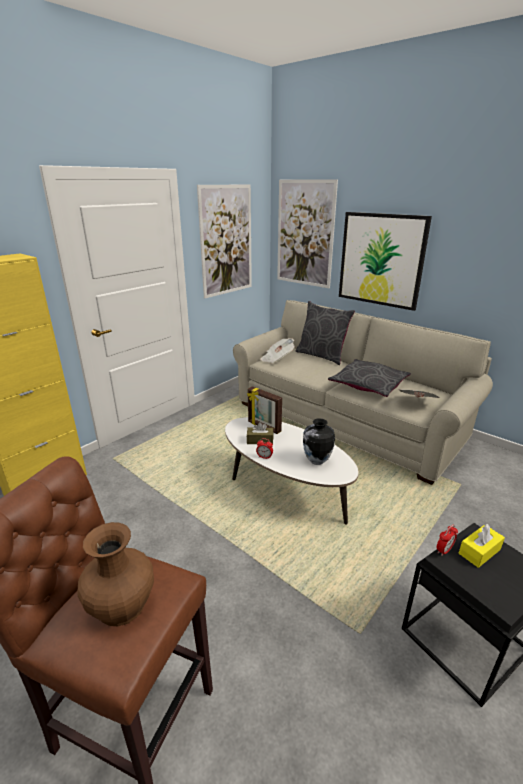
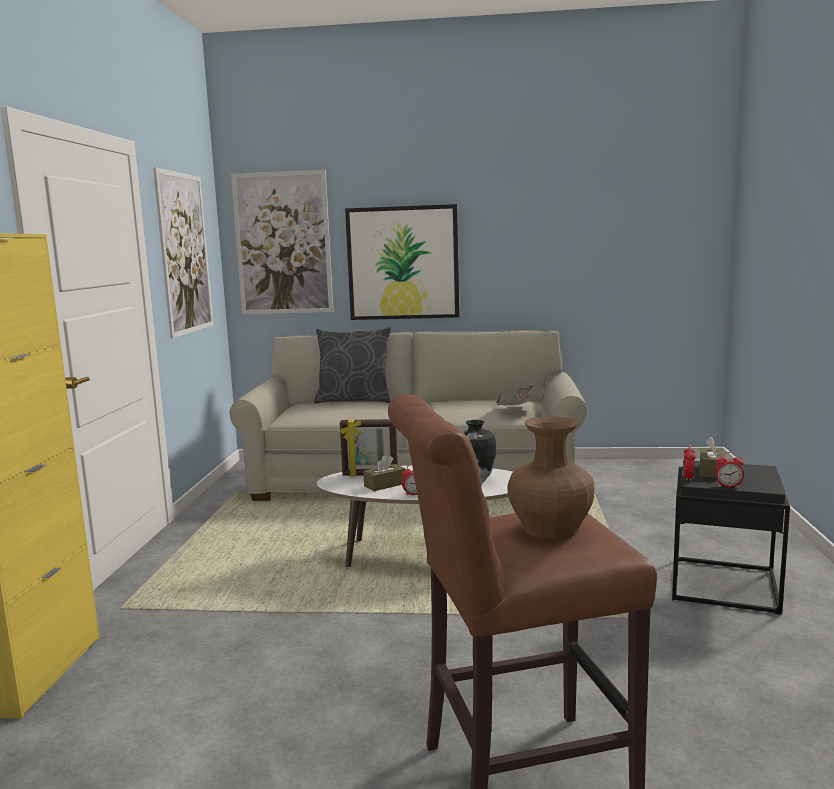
camera: 35 degrees left, 15 degrees down
newspaper [260,338,295,363] -> none
grey pillow [328,359,411,397] -> none
yellow tissue box [459,524,505,568] -> brown tissue box [700,437,724,478]
none -> alarm clock [715,452,744,488]

